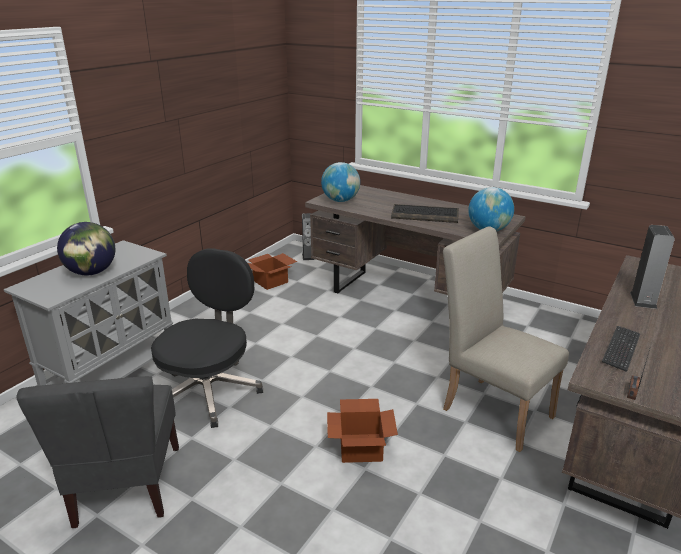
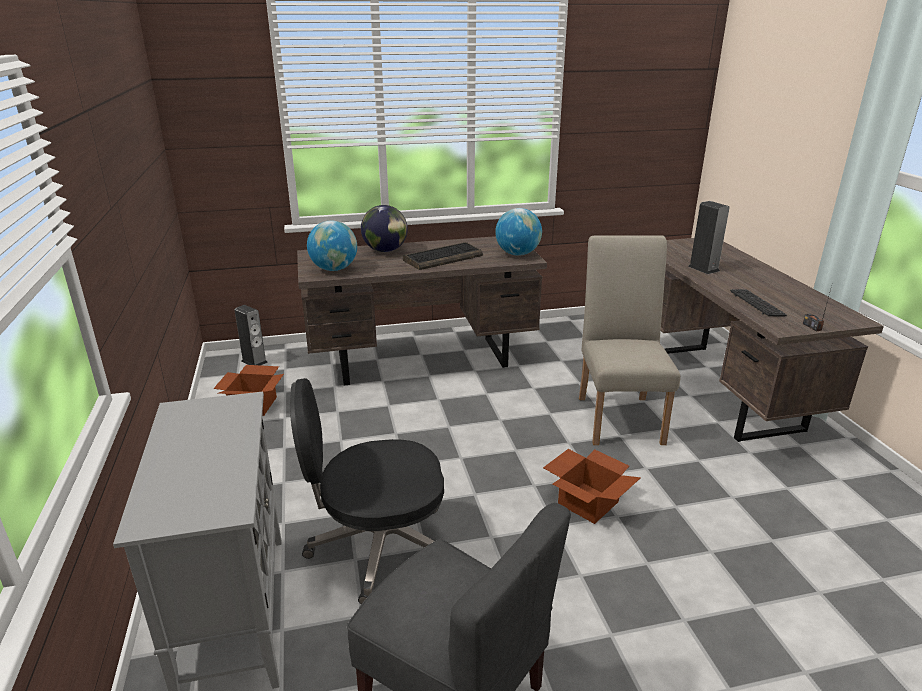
camera: 45 degrees left, 0 degrees up
globe [57,222,115,275] -> globe moved to [361,205,408,252]
black office chair [151,248,263,428] -> black office chair turned 75 degrees counterclockwise [290,378,444,604]
beige chair [443,226,569,452] -> beige chair turned 90 degrees clockwise [579,235,681,445]

